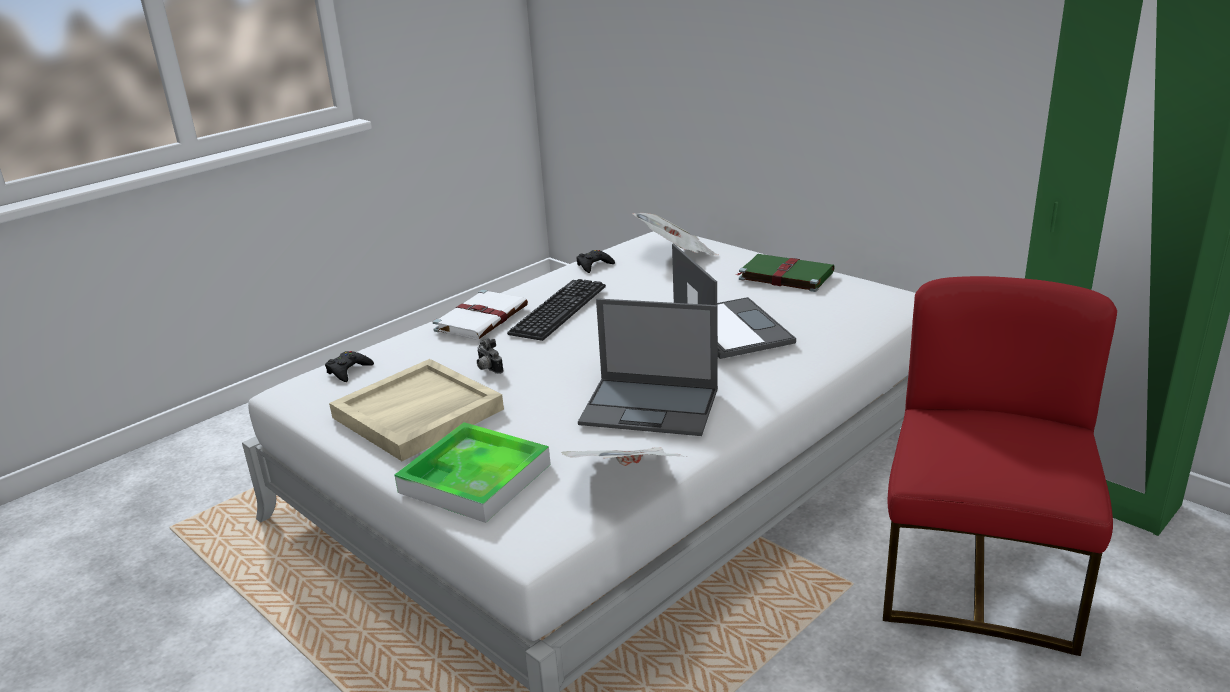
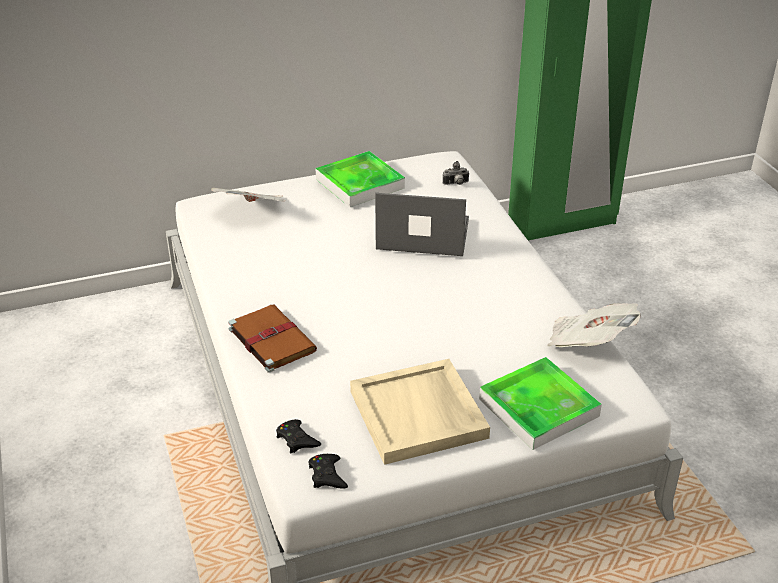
camera: 65 degrees left, 10 degrees up
white book [432,290,528,340] -> brown book [228,304,317,373]
camera [477,338,504,374] -> camera moved to [443,161,470,185]
keyboard [507,279,606,341] -> none
black game controller [576,250,615,273] -> black game controller moved to [309,454,348,488]
laptop [578,298,718,436] -> none
green book [736,254,834,292] -> tray [316,151,405,207]
red chair [883,276,1117,656] -> none

